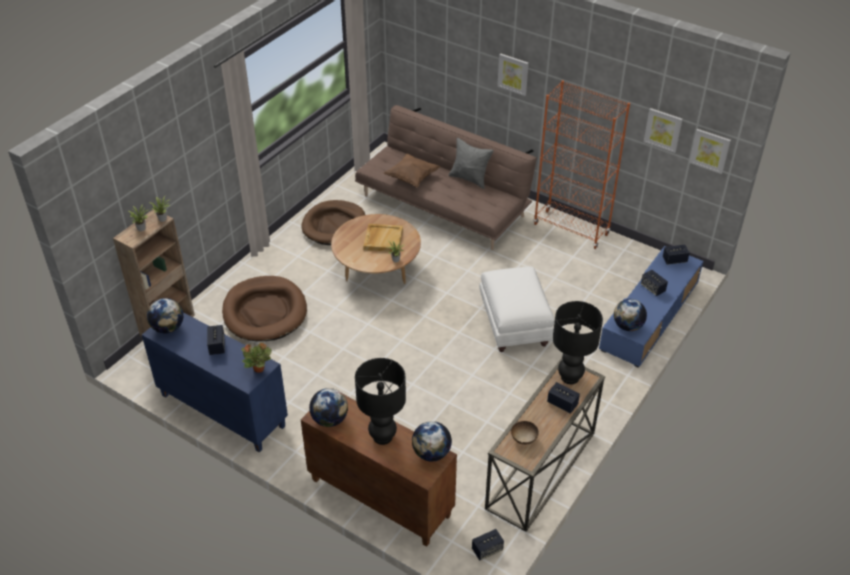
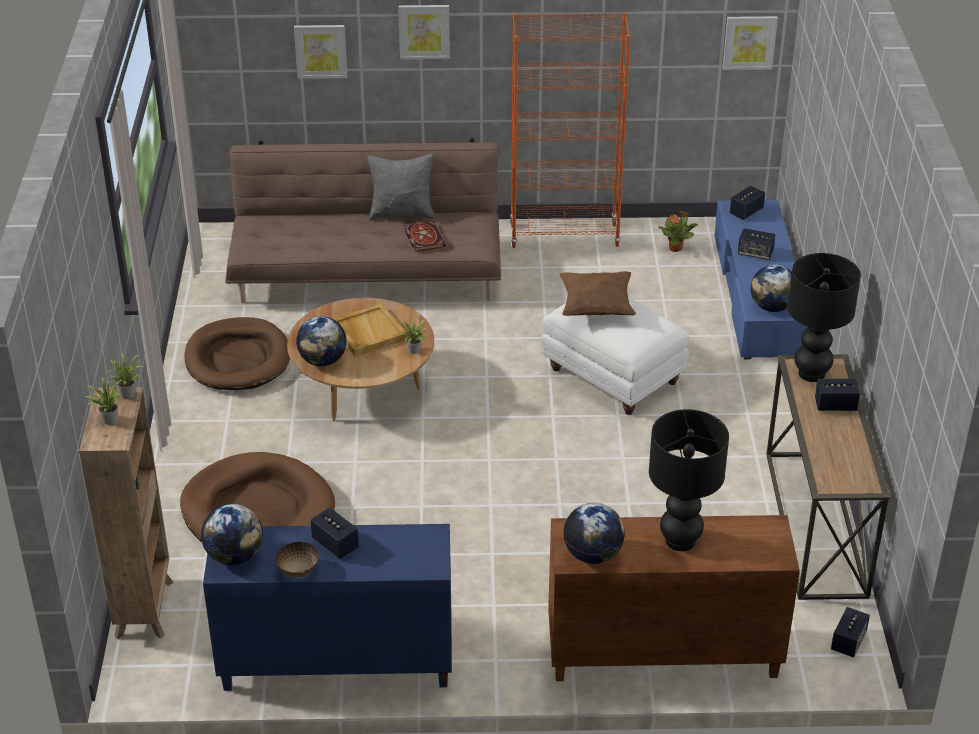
camera: 35 degrees left, 5 degrees down
potted plant [241,343,272,373] -> potted plant moved to [658,211,698,252]
brown pillow [384,153,441,187] -> brown pillow moved to [560,271,636,316]
globe [412,421,452,461] -> globe moved to [296,316,347,366]
bowl [511,421,539,445] -> bowl moved to [275,542,319,577]
picture [644,108,683,153] -> picture moved to [294,25,347,79]
none -> book [404,221,445,252]

